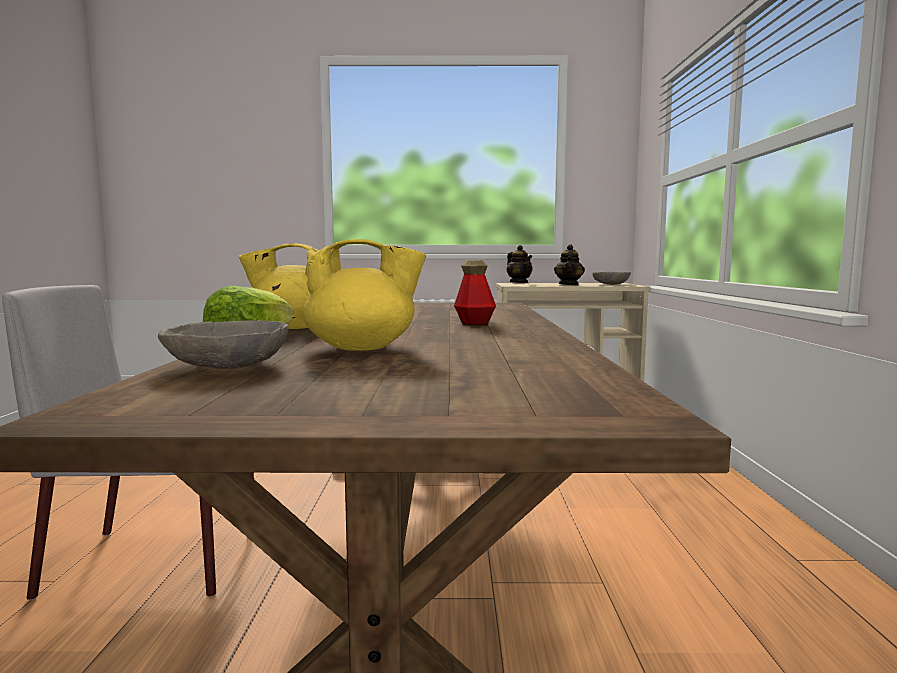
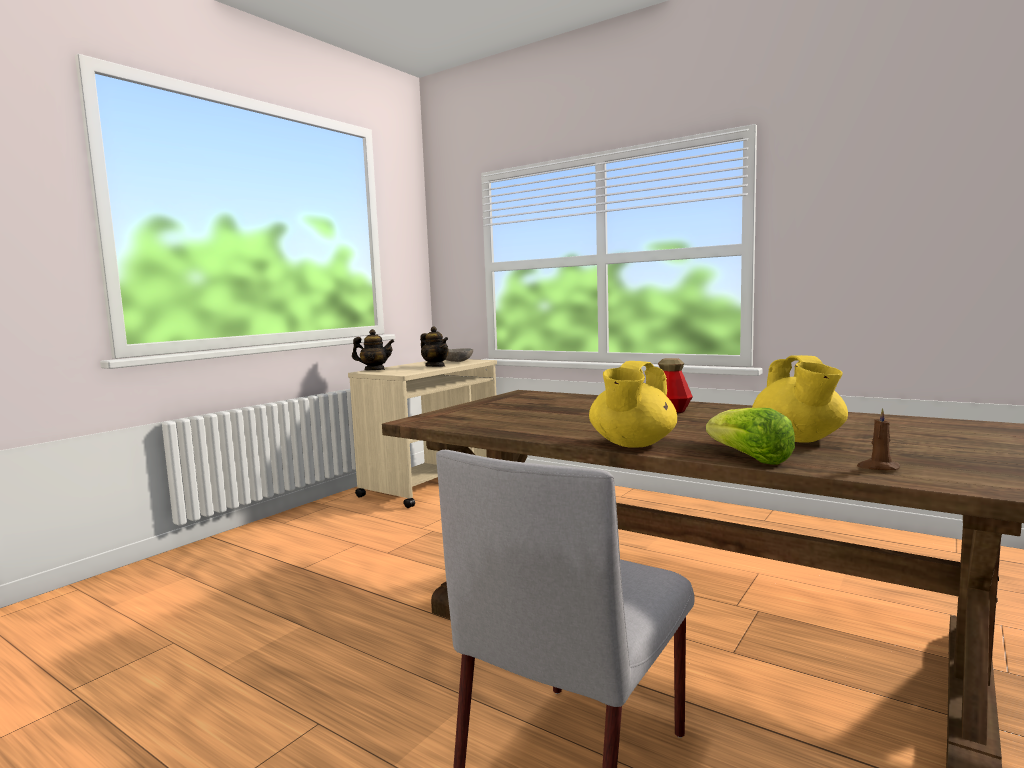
camera: 55 degrees left, 0 degrees up
grey bowl [158,320,289,369] -> brown candle [857,408,900,470]
yellow teapot [303,239,426,351] -> yellow teapot turned 150 degrees clockwise [752,355,848,443]

